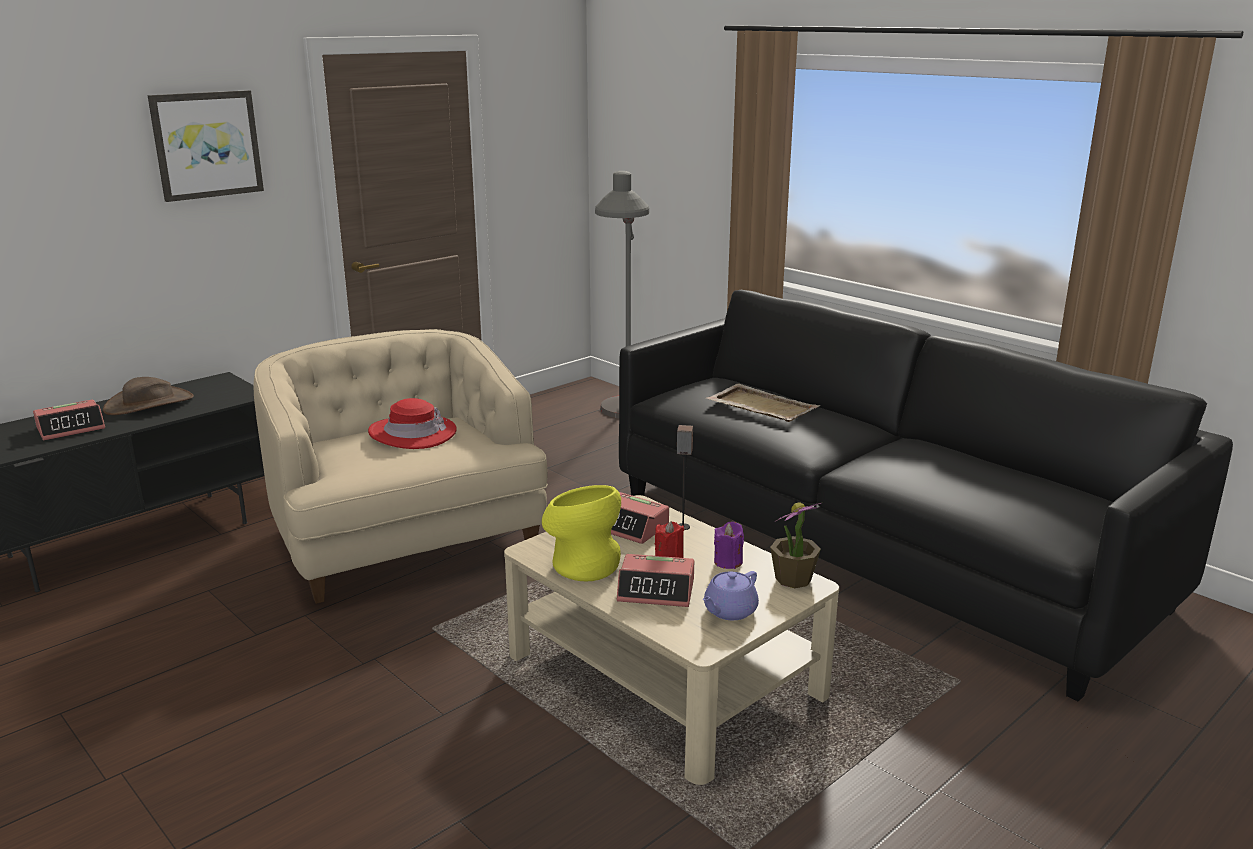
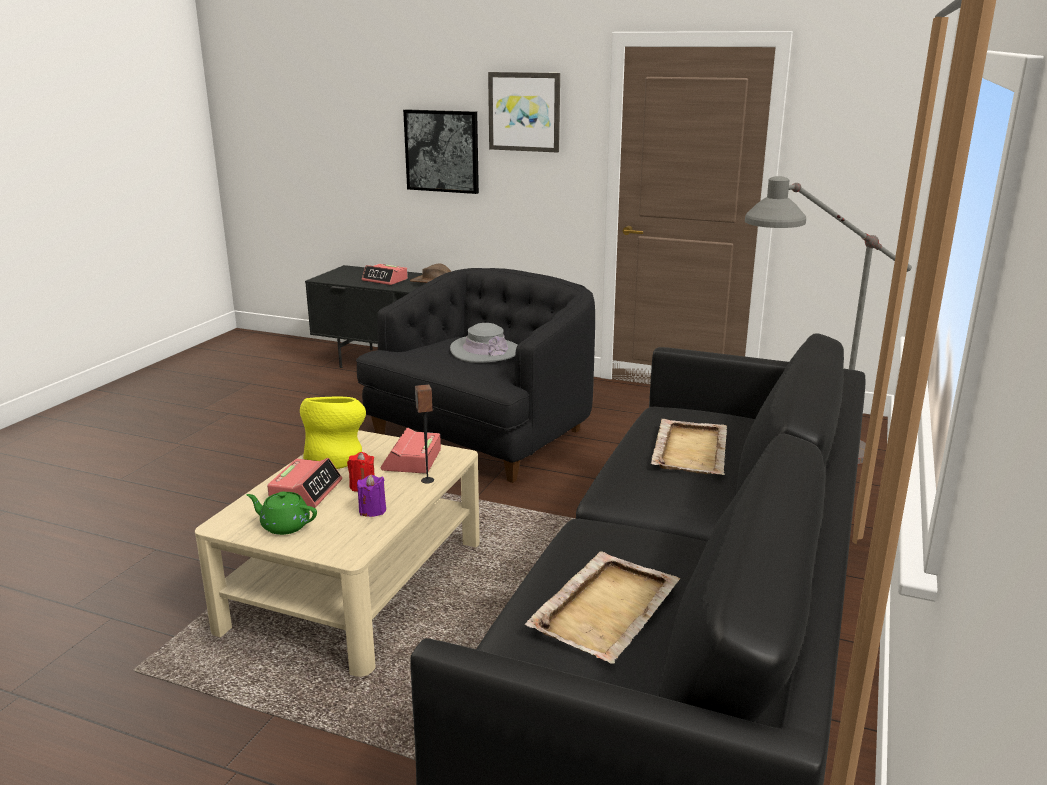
camera: 65 degrees right, 0 degrees up
beige armchair [253,329,548,604] -> black armchair [356,268,595,483]
red hat [368,398,457,449] -> grey hat [450,323,518,363]
alarm clock [617,554,694,607] -> alarm clock turned 150 degrees counterclockwise [267,458,342,508]
purple teapot [703,571,759,620] -> green teapot [246,491,317,535]
potted plant [770,502,821,588] -> none
none -> picture [403,109,479,194]
none -> beige tray [525,551,680,664]

